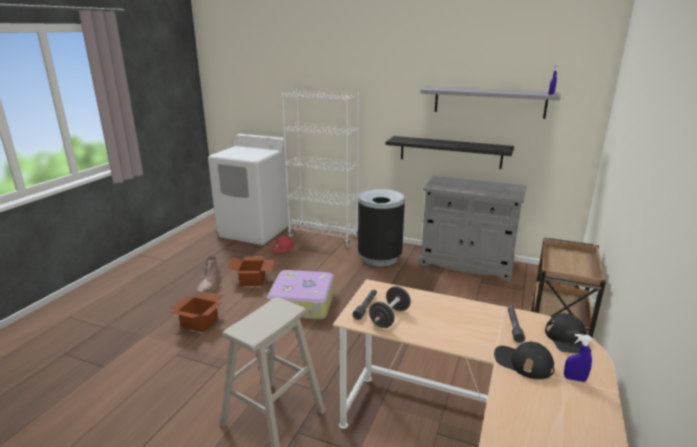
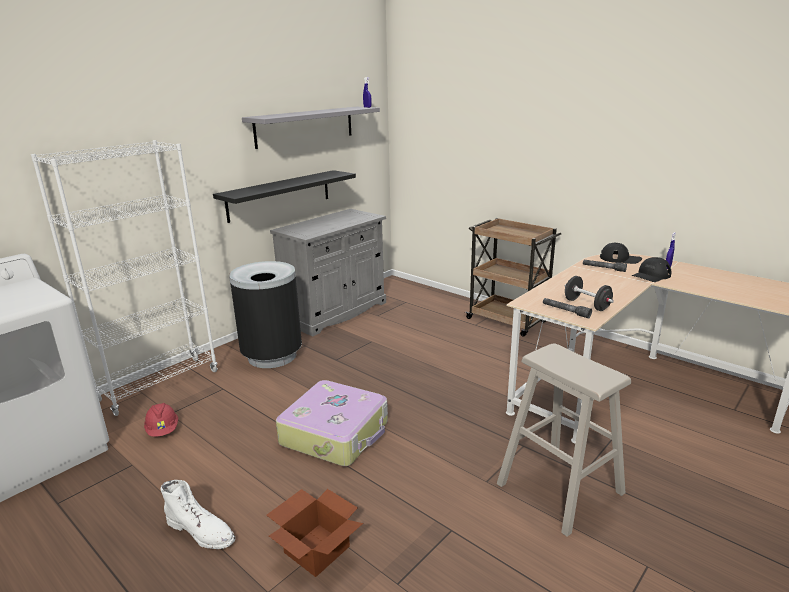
camera: 70 degrees left, 0 degrees up
brown boot [195,256,222,295] -> white boot [161,480,235,549]
cardboard box [228,256,275,286] -> none

